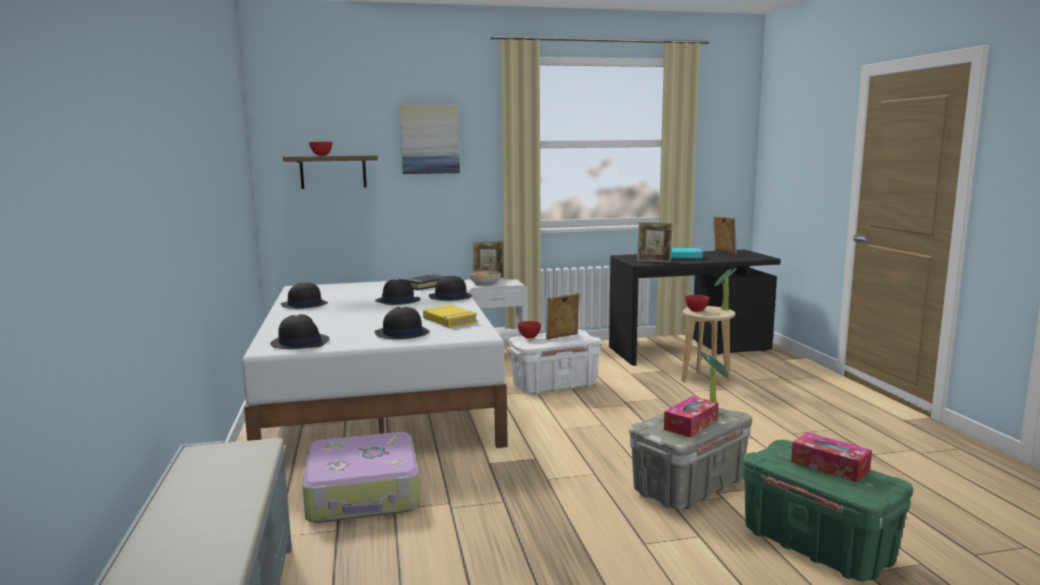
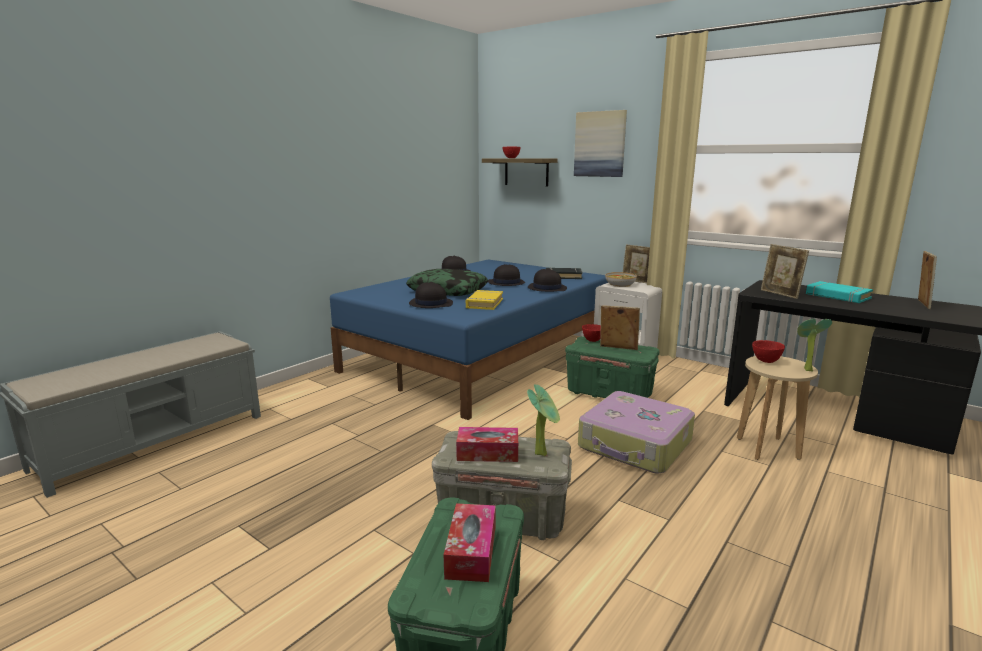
camera: 50 degrees right, 5 degrees up
white bed [242,281,508,448] -> blue bed [330,259,608,420]
black hat [270,314,330,349] -> none
suitcase [302,432,420,523] -> suitcase moved to [578,391,695,473]
white storage box [509,330,601,395] -> green storage box [565,336,660,398]
none -> pillow [406,269,488,296]

